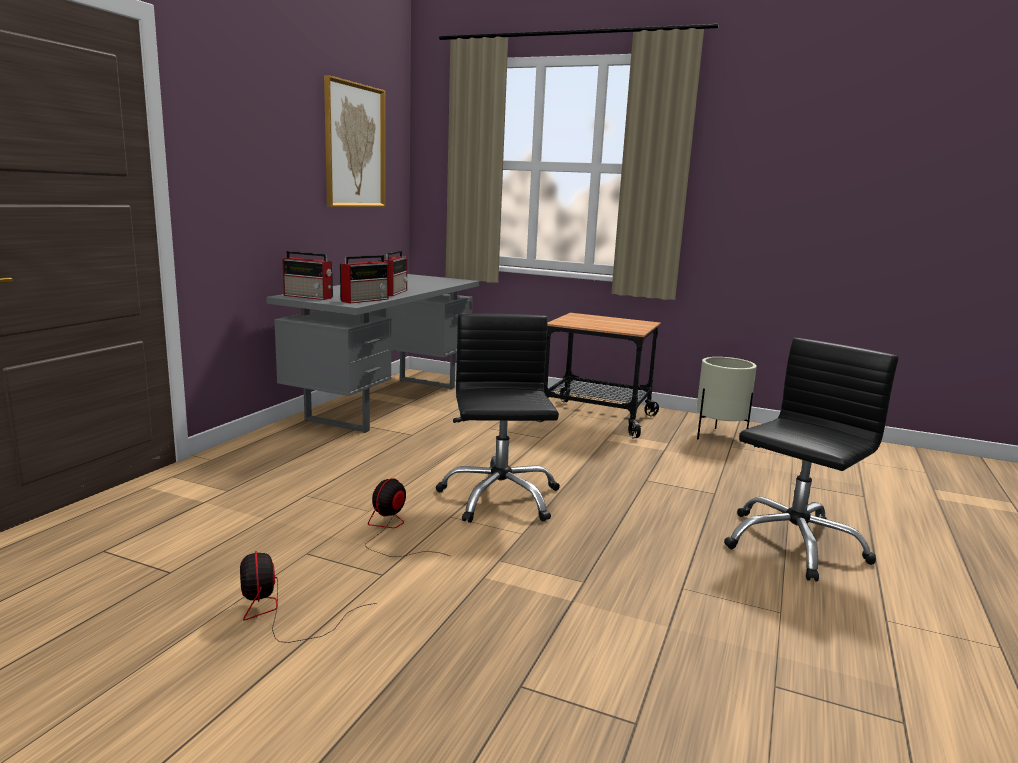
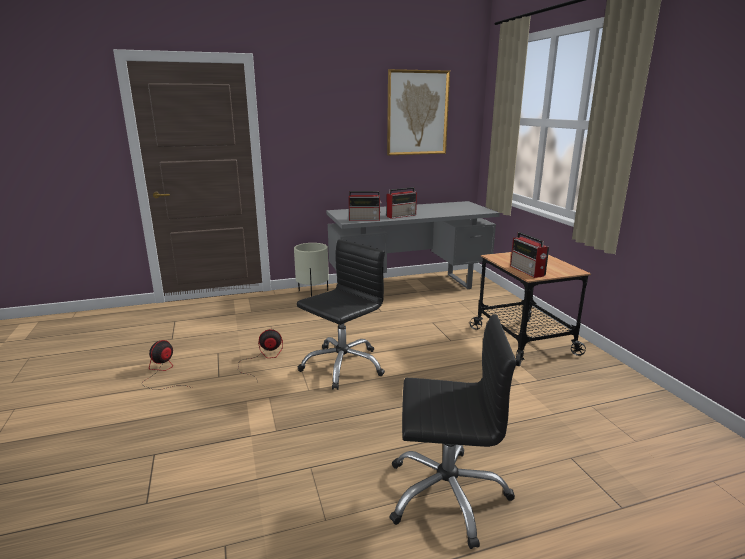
camera: 50 degrees right, 5 degrees up
radio [282,251,333,300] -> radio moved to [510,232,549,278]
beige planter [696,357,757,444] -> beige planter moved to [294,243,329,297]

